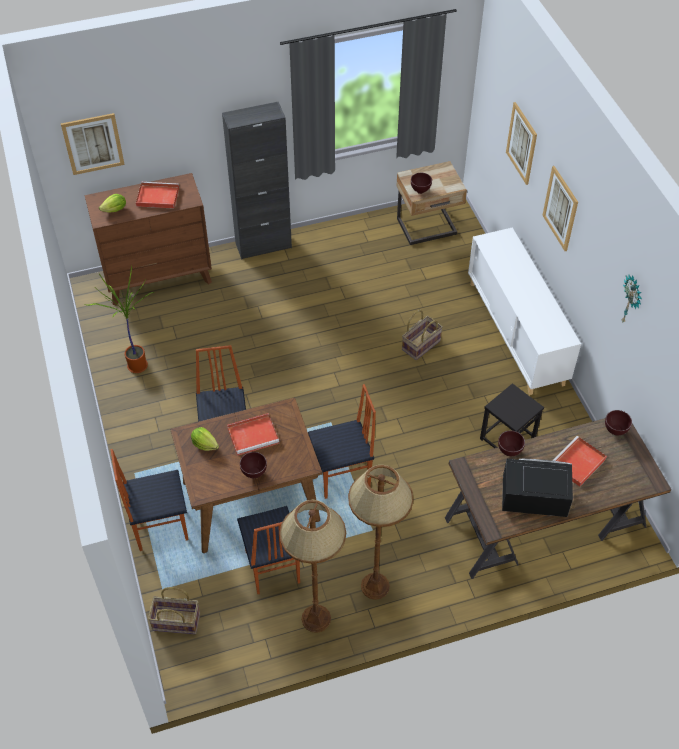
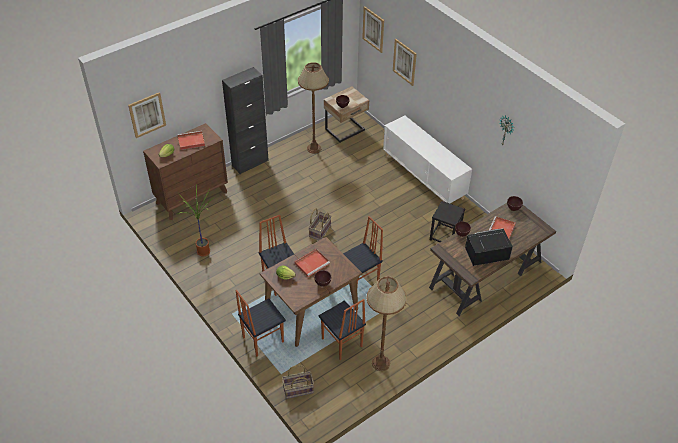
camera: 20 degrees left, 5 degrees down
brown floor lamp [348,465,414,600] -> brown floor lamp moved to [298,62,329,154]
basket [402,310,443,360] -> basket moved to [308,208,331,240]
picture [542,166,578,251] -> picture moved to [362,6,384,53]

